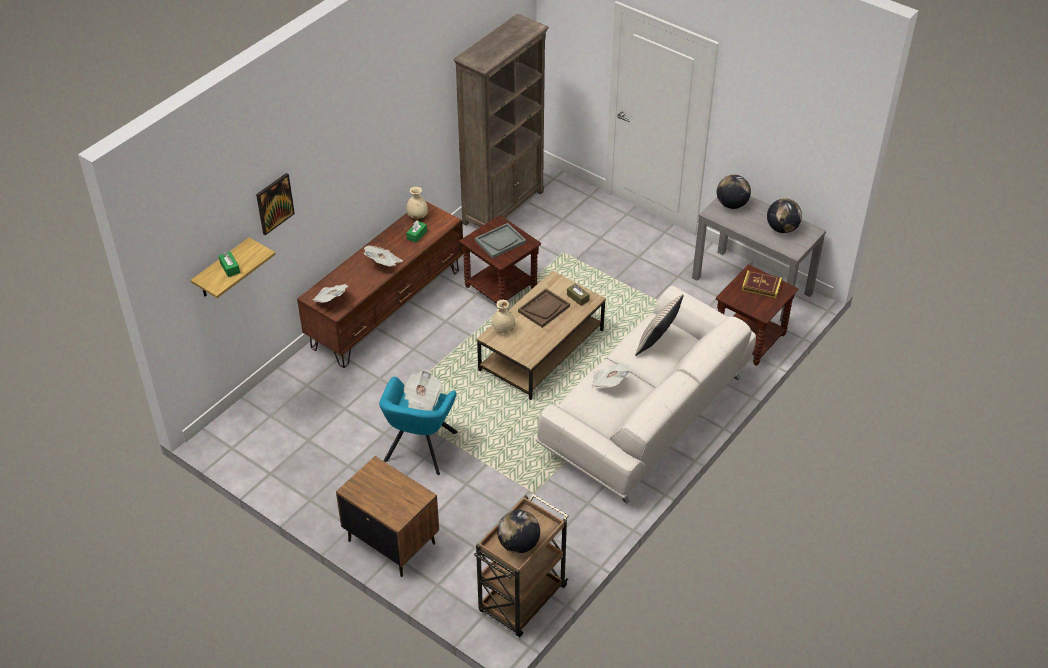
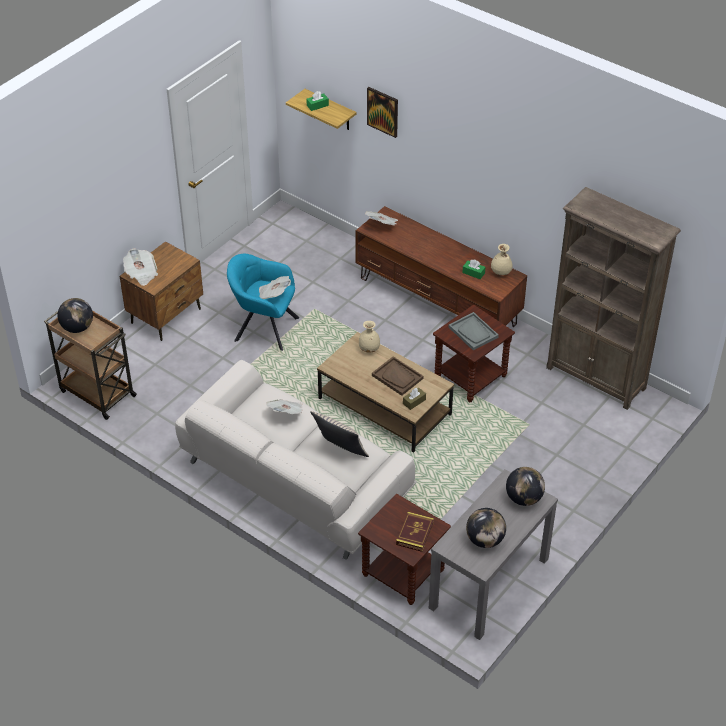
camera: 90 degrees right, 0 degrees up
newspaper [364,245,403,267] -> newspaper moved to [123,248,158,286]

